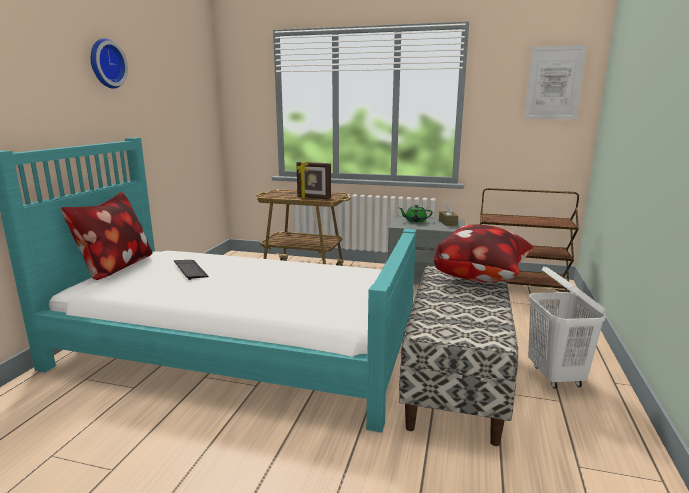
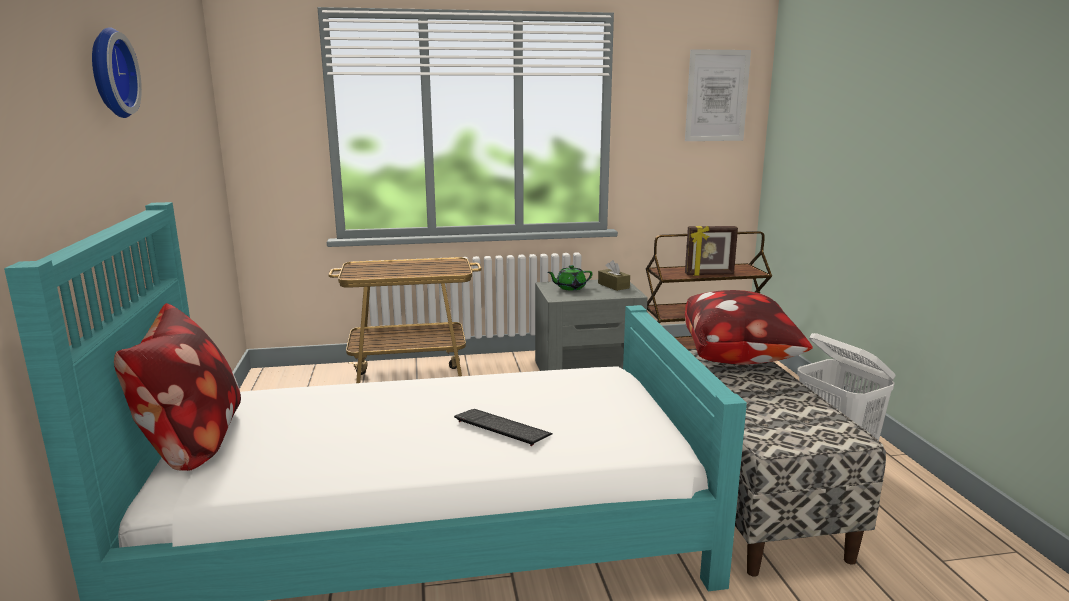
camera: 25 degrees left, 0 degrees up
keyboard [174,260,209,280] -> keyboard moved to [454,409,553,446]
picture frame [296,162,331,199] -> picture frame moved to [685,226,738,276]

